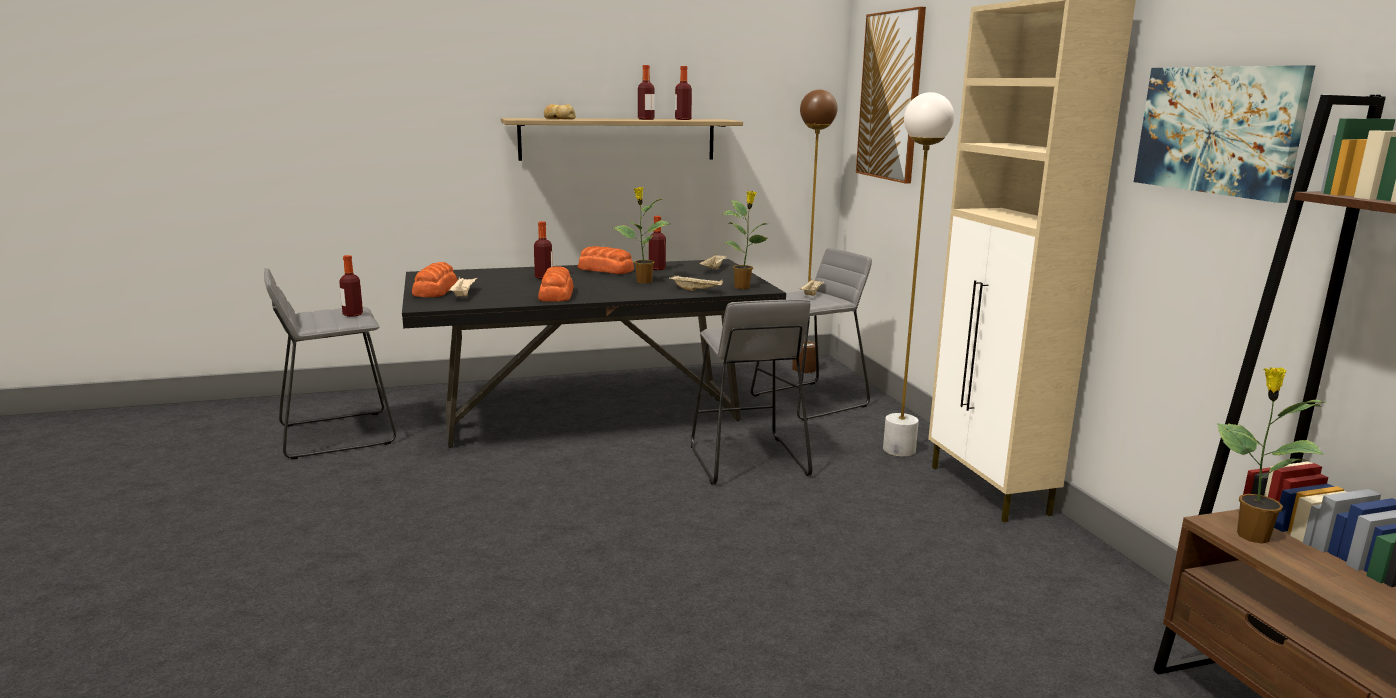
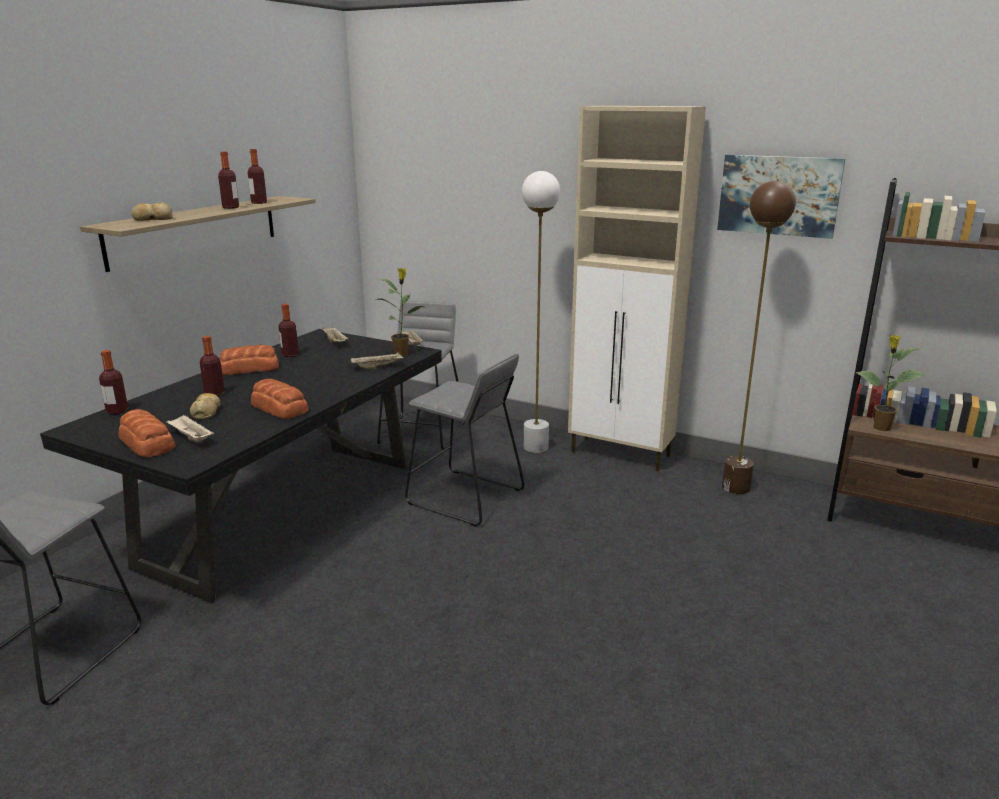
camera: 45 degrees left, 5 degrees up
bottle [339,255,363,317] -> bottle moved to [99,350,128,414]
potted plant [613,187,670,283] -> none
brown floor lamp [792,90,838,373] -> brown floor lamp moved to [722,181,796,494]
picture [856,7,926,183] -> none
none -> bread [190,393,221,420]

